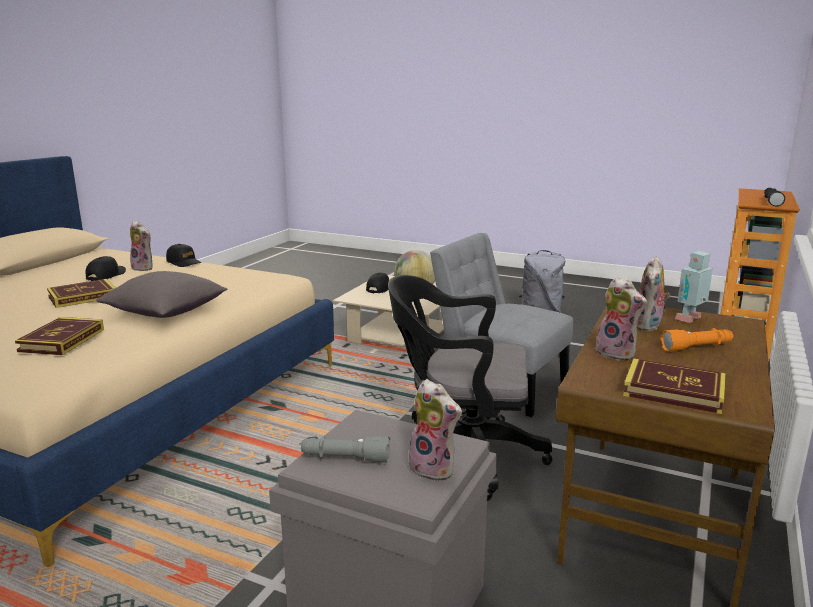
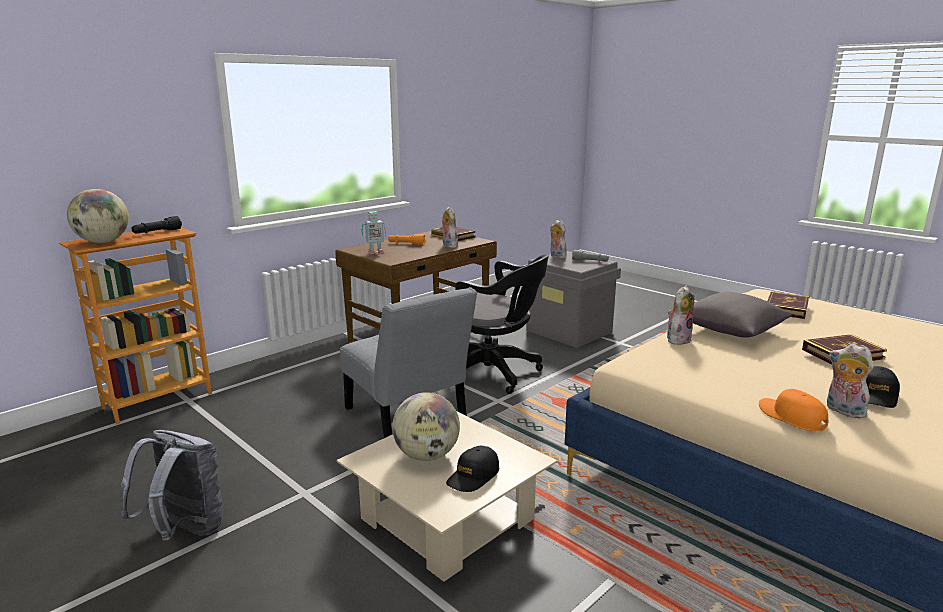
camera: 160 degrees left, 0 degrees up
black cap [166,244,201,267] -> orange cap [759,389,828,431]
plush toy [637,256,671,331] -> plush toy moved to [667,286,694,345]
none -> globe [67,189,129,243]

